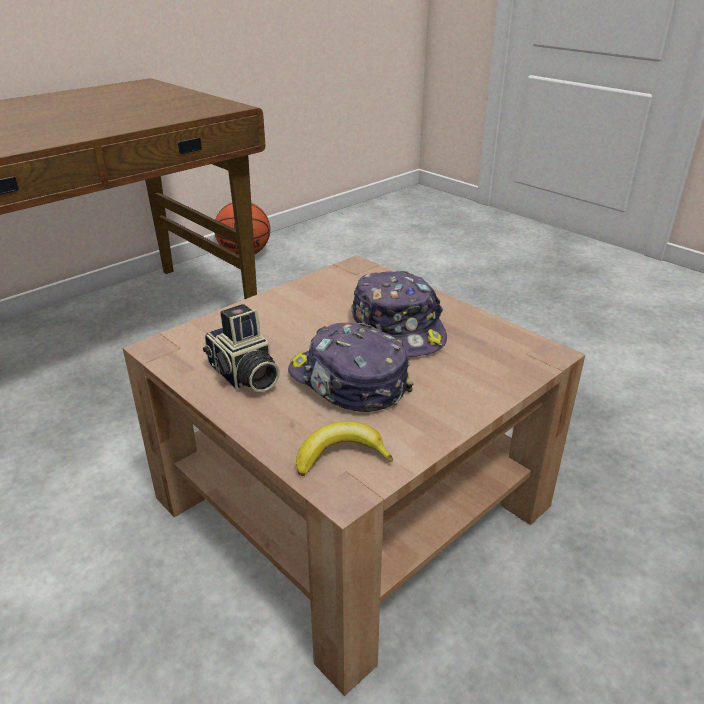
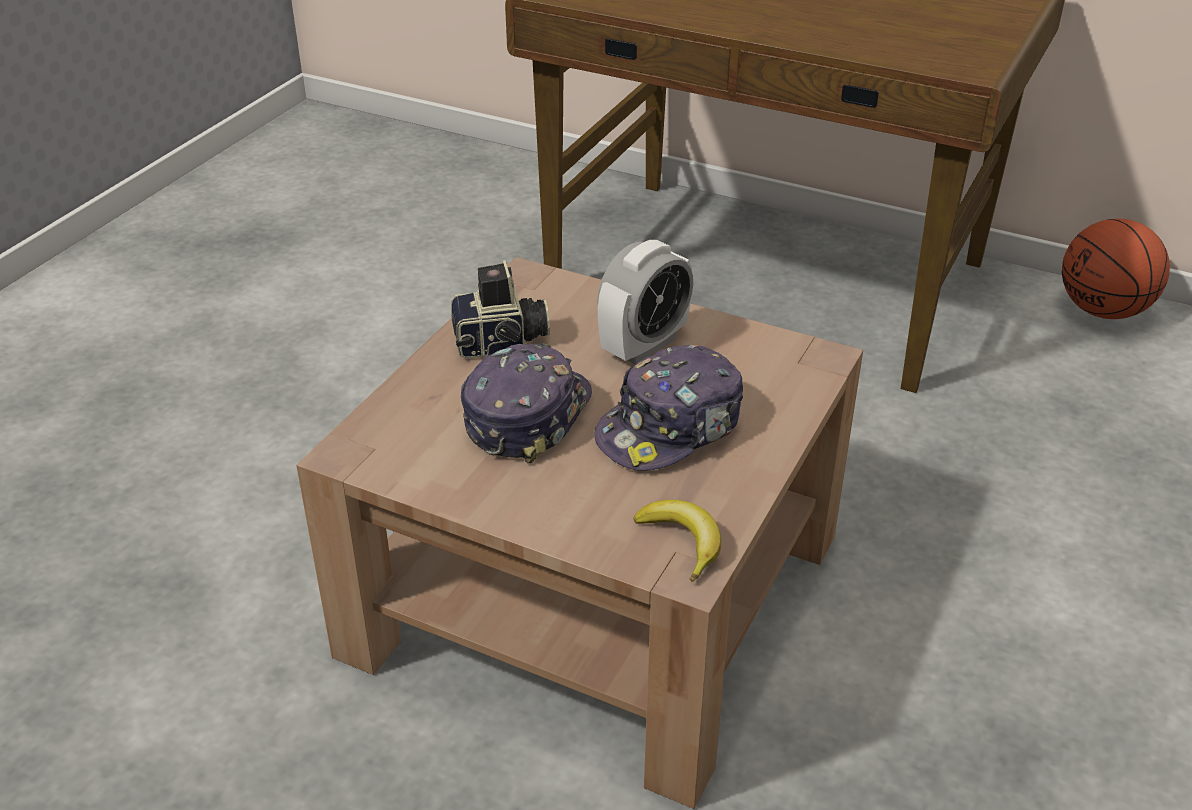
camera: 70 degrees right, 5 degrees up
camera [203,304,280,392] -> camera turned 135 degrees counterclockwise [451,260,550,358]
banana [296,421,393,476] -> banana moved to [633,500,721,582]
none -> alarm clock [597,240,693,364]

